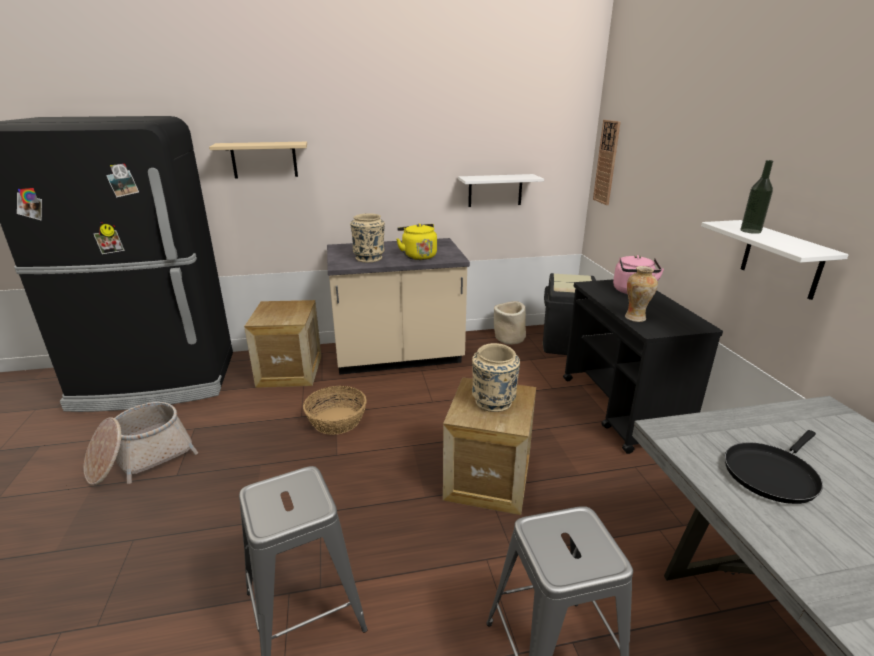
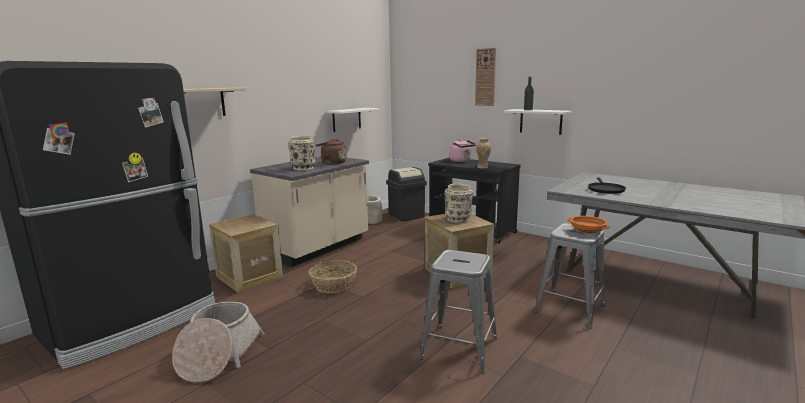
camera: 40 degrees left, 10 degrees down
yellow kettle [396,223,437,260] -> brown kettle [316,139,346,165]
wall clock [593,120,620,205] -> wall clock moved to [475,48,496,106]
none -> orange bowl [568,216,611,234]

